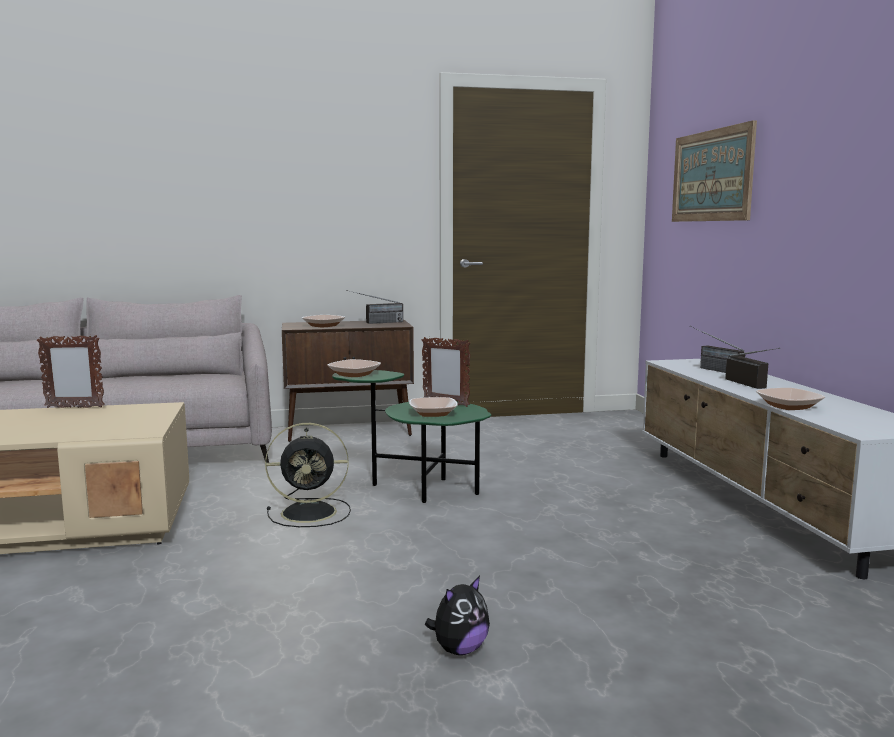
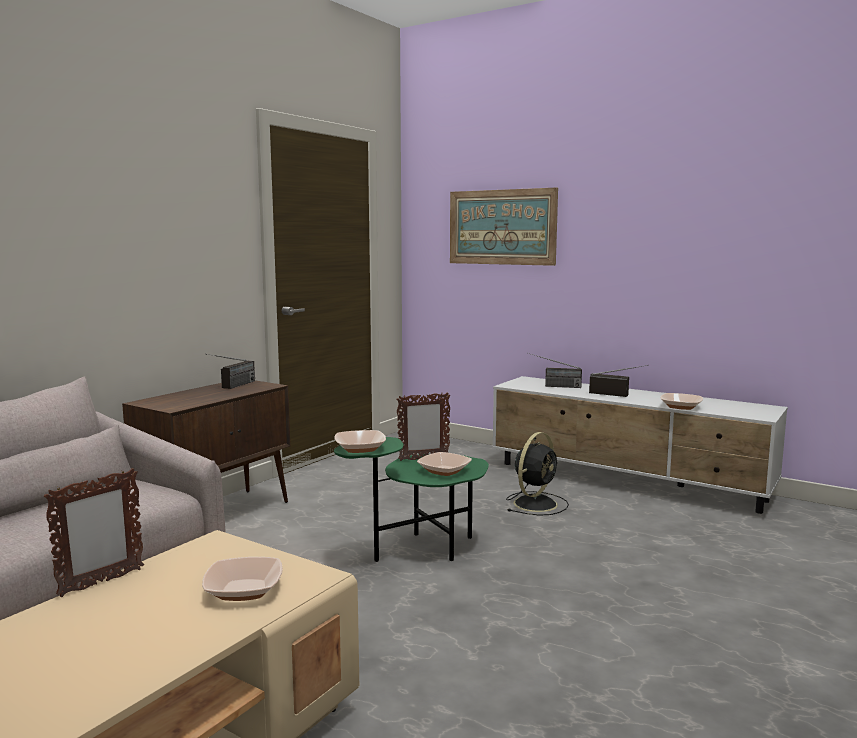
camera: 45 degrees left, 0 degrees up
black fan [265,423,351,527] -> black fan moved to [506,432,569,516]
bowl [302,315,345,327] -> bowl moved to [202,557,283,601]
plush toy [425,576,490,655] -> none

